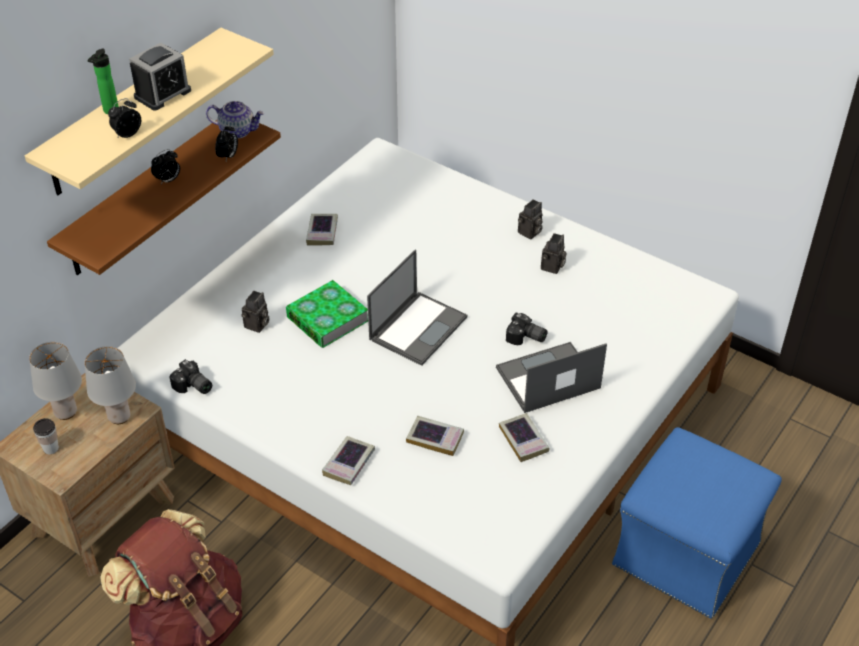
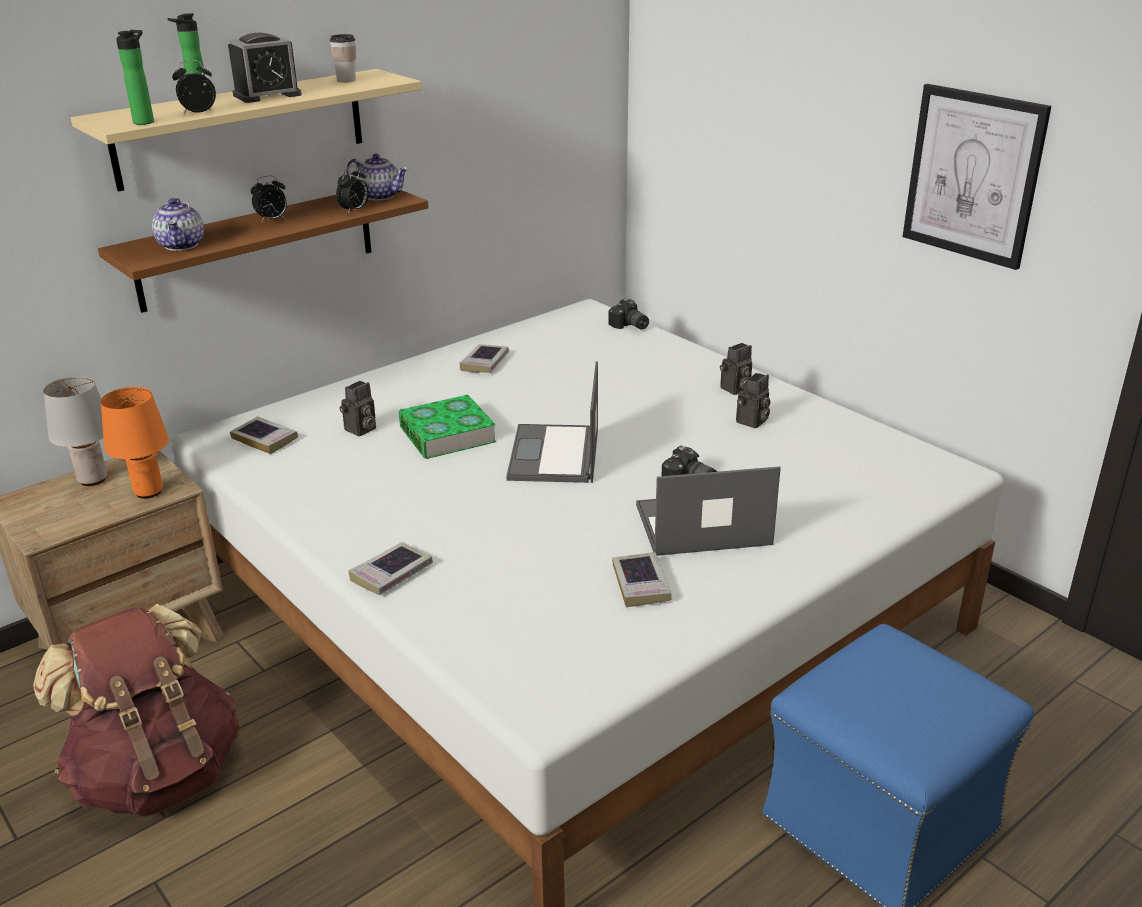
camera: 15 degrees right, 15 degrees down
cup [33,418,59,454] -> cup moved to [330,34,356,82]
grey table lamp [85,346,136,424] -> orange table lamp [100,387,169,499]
camera [170,359,212,394] -> camera moved to [608,298,649,330]
laptop [367,249,467,366] -> laptop turned 135 degrees clockwise [506,361,598,483]
book [406,416,464,456] -> book moved to [230,417,298,454]
none -> bottle [116,30,154,125]
none -> teapot [152,198,204,251]
none -> picture [903,84,1051,270]

